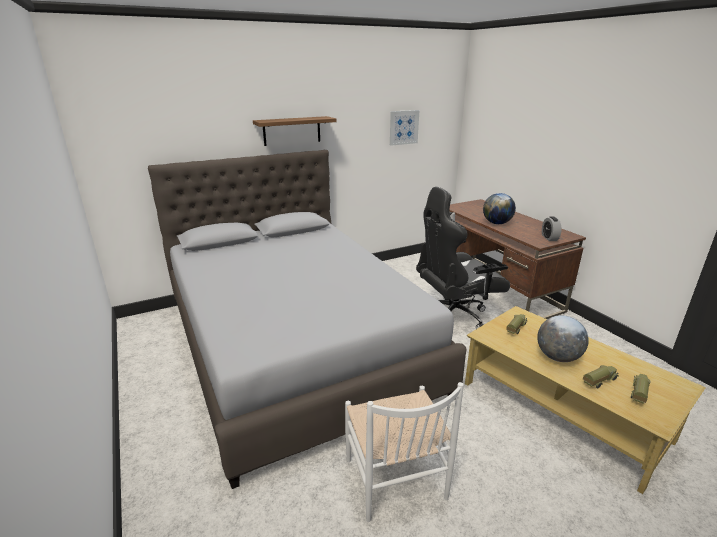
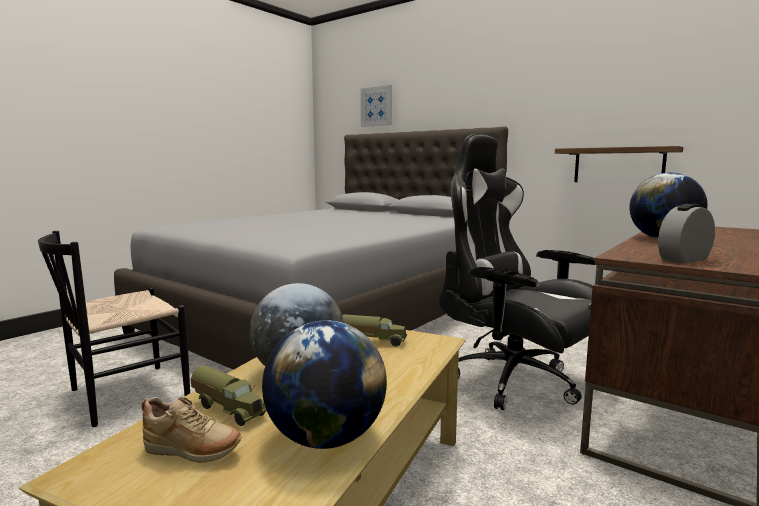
camera: 65 degrees right, 15 degrees down
shelf [253,116,337,146] -> shelf moved to [555,146,683,182]
white chair [345,382,464,522] -> black chair [38,231,190,427]
picture [390,110,419,146] -> picture moved to [361,85,392,127]
toy truck [631,374,651,404] -> beige shoe [142,397,242,463]
none -> globe [262,320,387,449]

